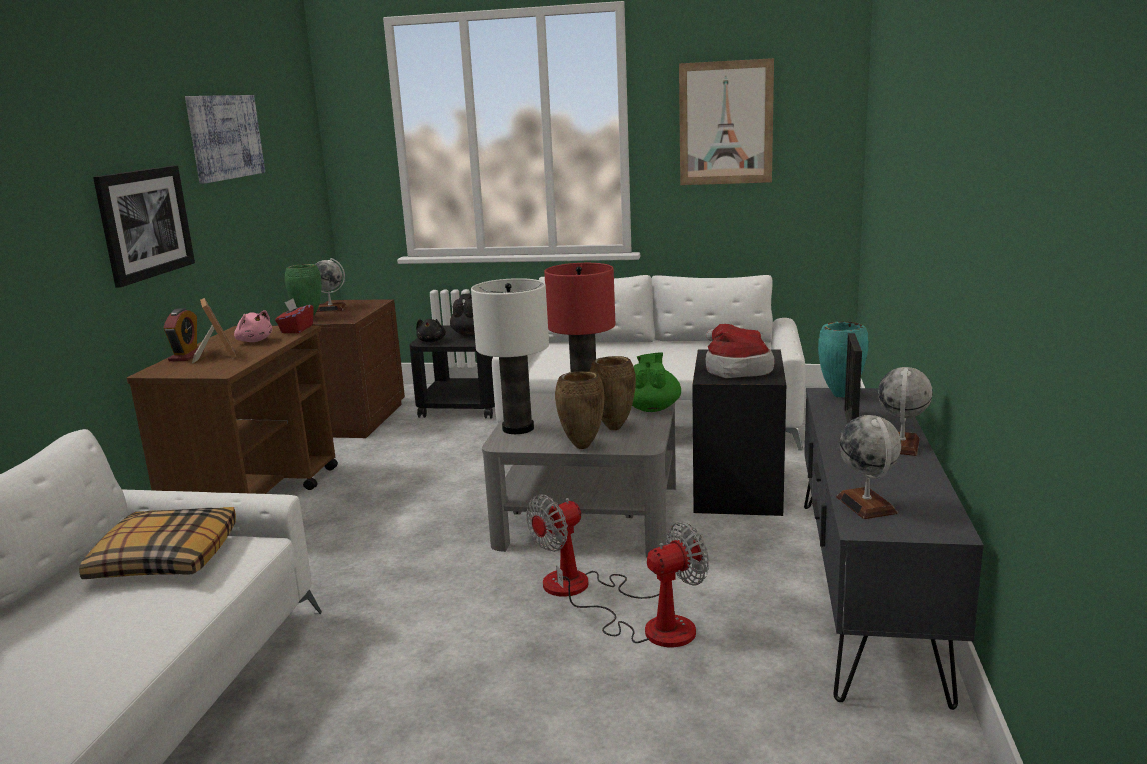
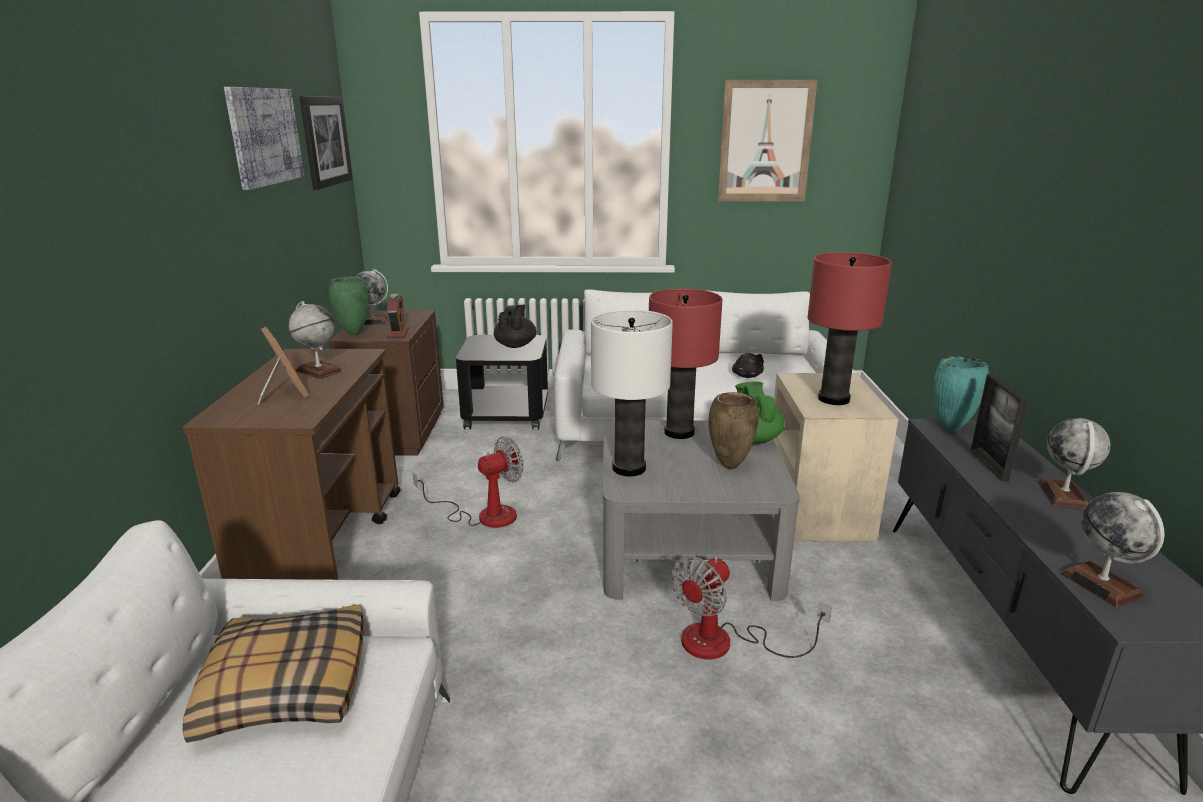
camera: 10 degrees left, 5 degrees up
picture [93,165,195,288] -> picture moved to [299,96,353,190]
alarm clock [163,308,204,361] -> alarm clock moved to [387,294,409,338]
pink plush toy [234,310,272,342] -> globe [289,301,343,379]
red tissue box [275,299,314,333] -> none
black plush toy [416,319,446,342] -> black plush toy moved to [732,353,764,378]
brown vase [555,371,604,449] -> none
fan [556,522,709,647] -> fan moved to [413,437,524,528]
black side table [692,349,786,516] -> beige side table [773,373,898,542]
hat [706,324,775,378] -> red table lamp [808,252,892,405]

